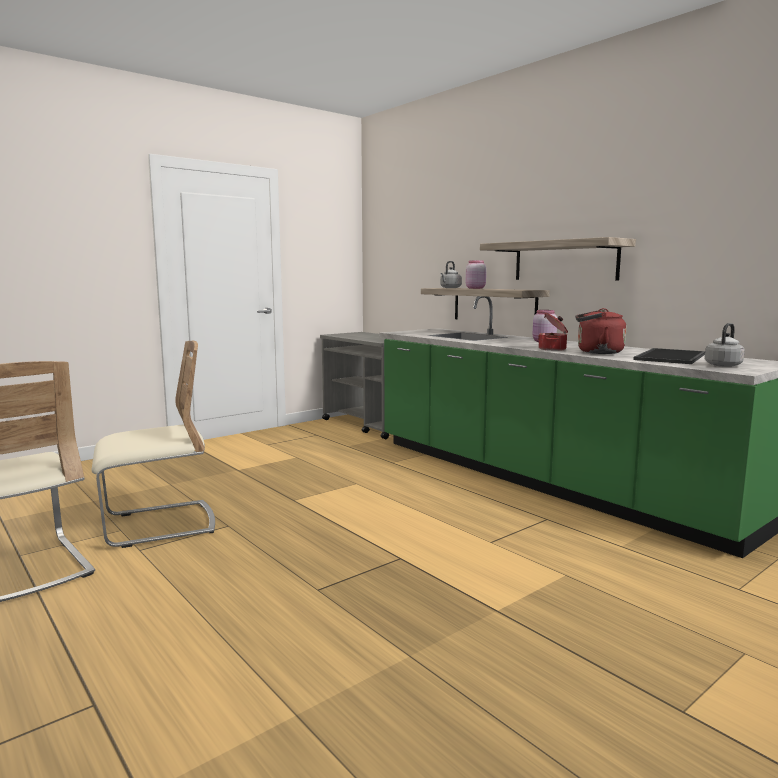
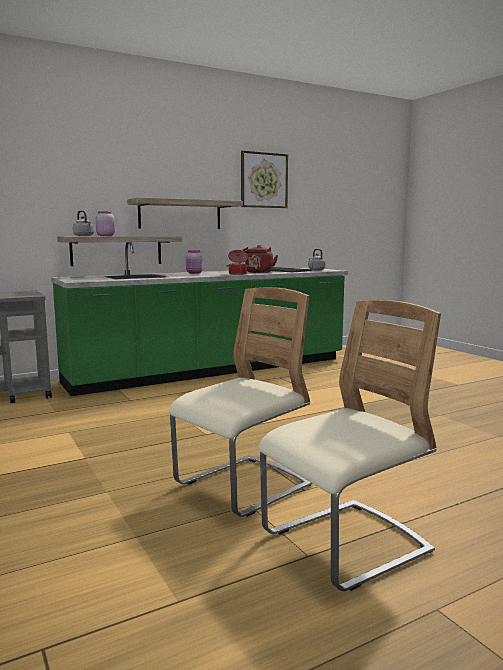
camera: 80 degrees left, 0 degrees up
beige chair [91,341,215,548] -> beige chair turned 60 degrees clockwise [169,287,312,517]
none -> picture [241,150,288,208]

